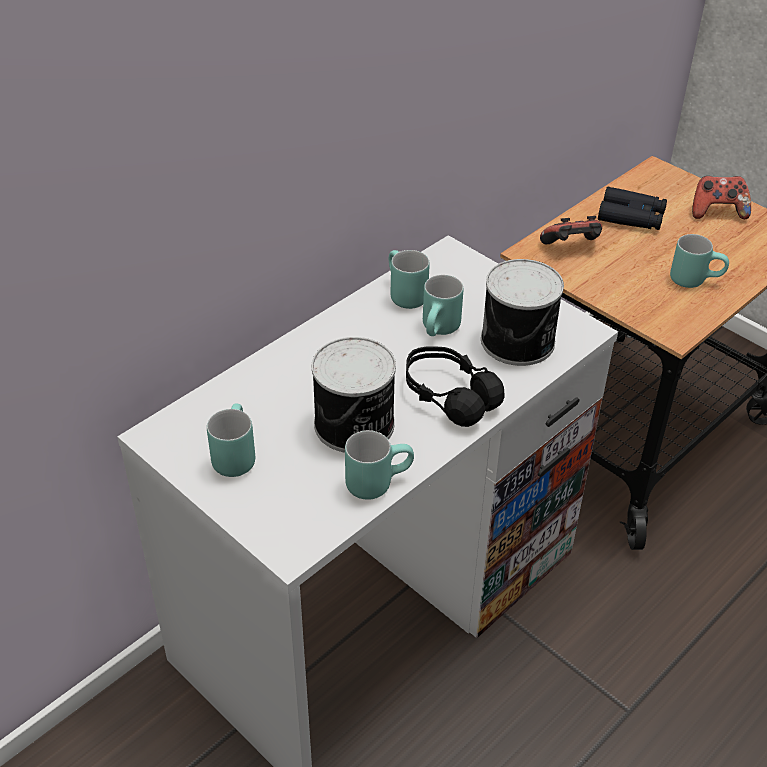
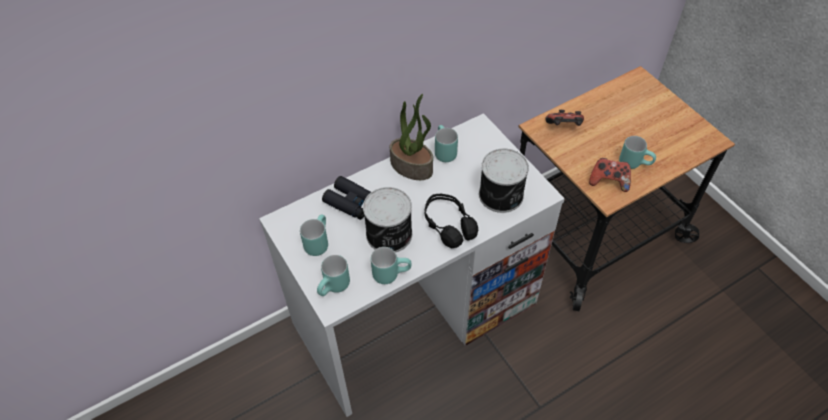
camera: 15 degrees right, 10 degrees up
turquoise mug [423,275,463,336] -> turquoise mug moved to [317,255,350,296]
black binoculars [598,187,667,230] -> black binoculars moved to [322,176,371,220]
game controller [692,176,751,219] -> game controller moved to [589,158,631,192]
none -> potted plant [390,94,433,180]

